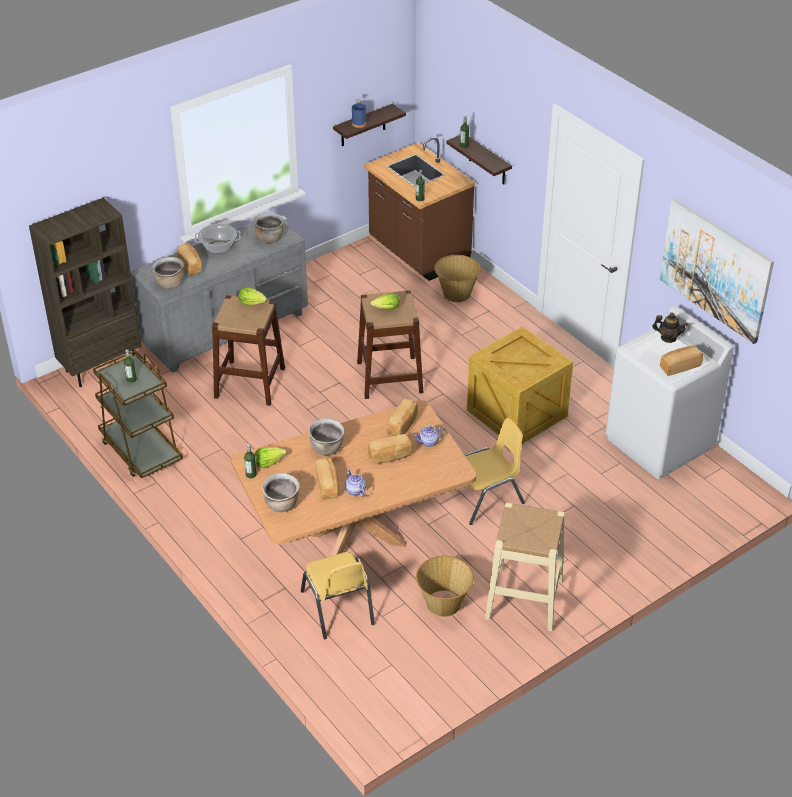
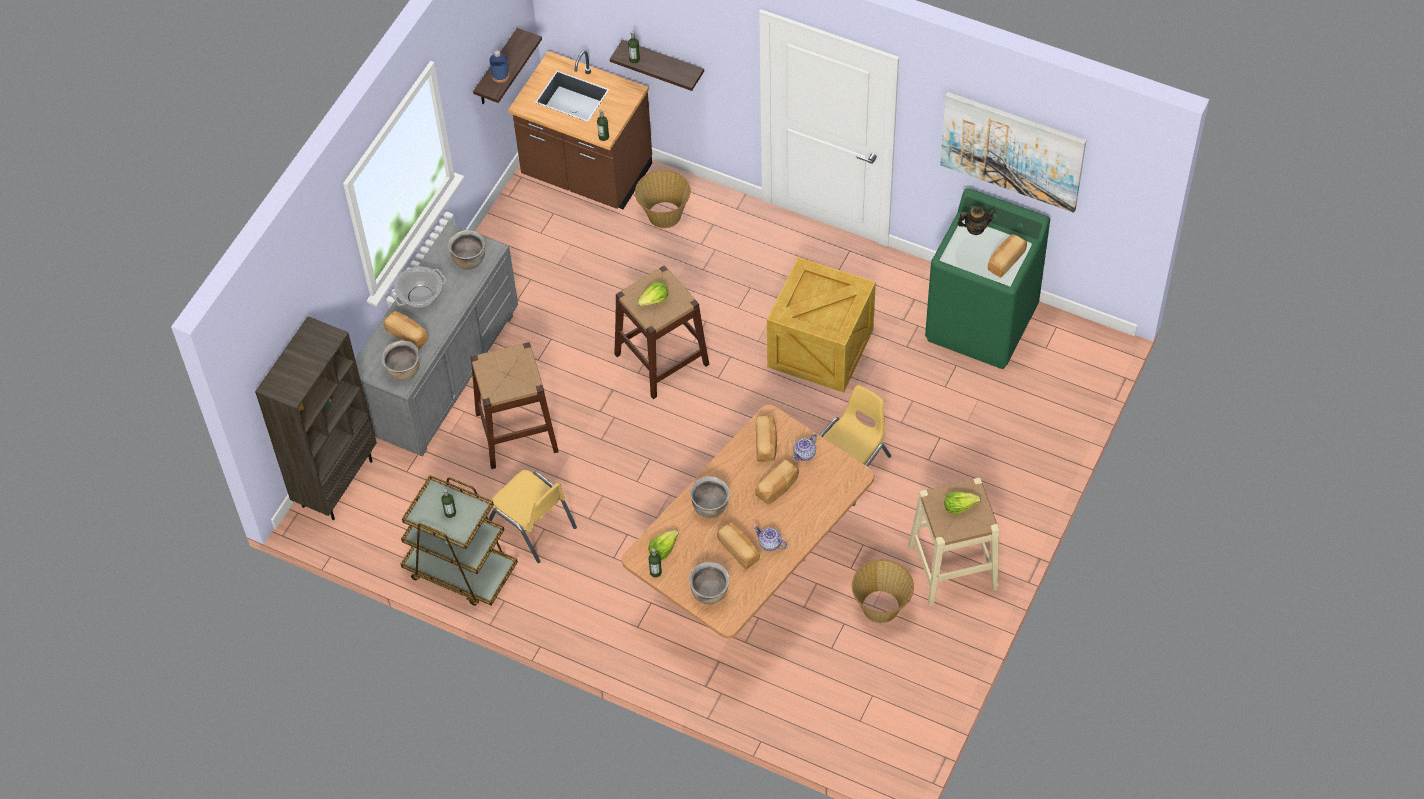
camera: 25 degrees left, 15 degrees up
lettuce [239,287,267,305] -> lettuce moved to [944,492,981,514]
yellow chair [301,552,375,639] -> yellow chair moved to [488,470,577,563]
white washing machine [606,306,734,479] -> green washing machine [925,188,1050,369]

